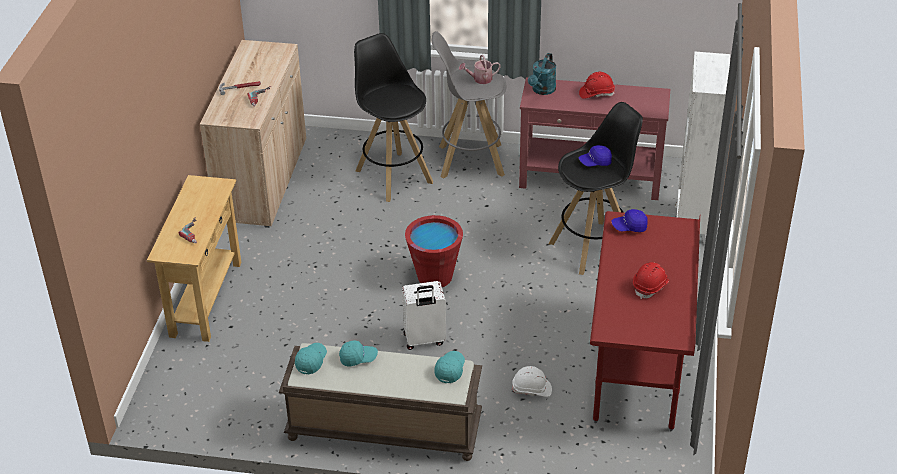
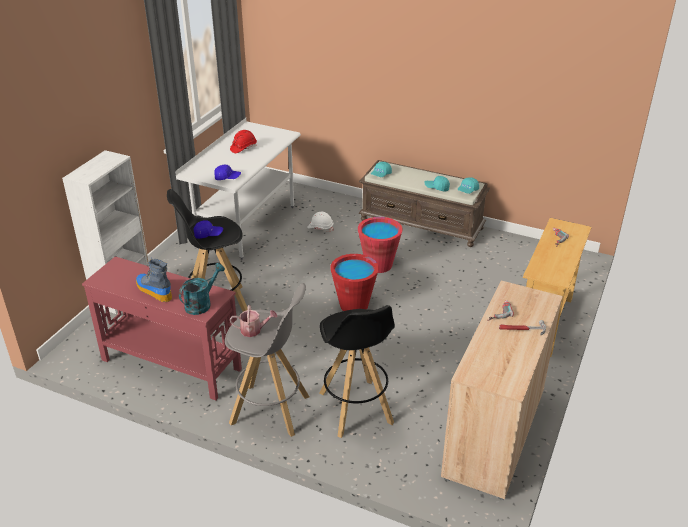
camera: 165 degrees left, 5 degrees down
white suitcase [402,281,446,350] -> red bucket [358,217,403,273]
red hard hat [579,72,615,99] -> boot [136,258,172,302]
red desk [590,211,700,431] -> white desk [175,118,301,260]

